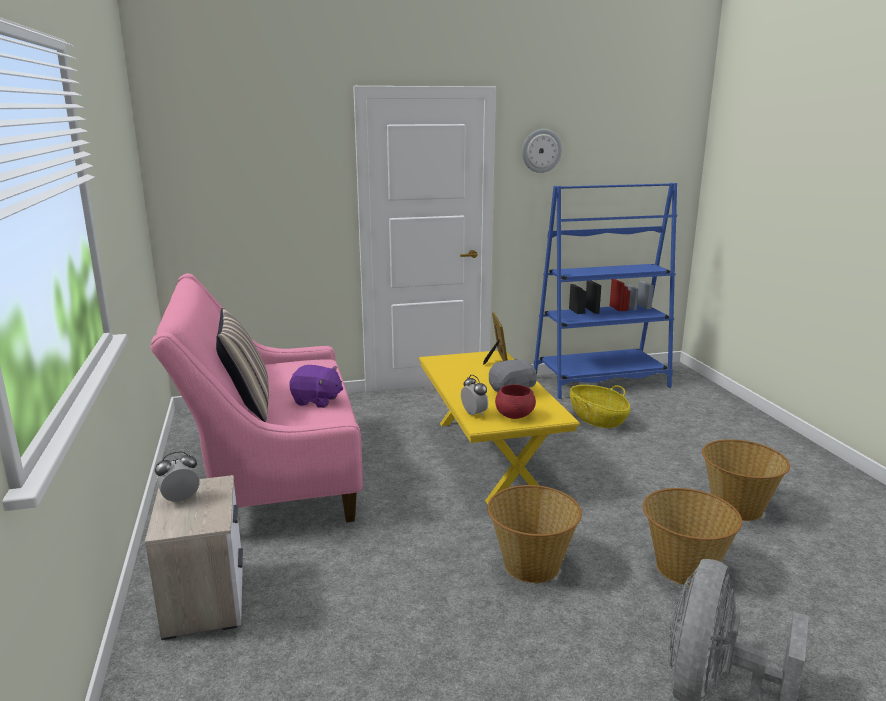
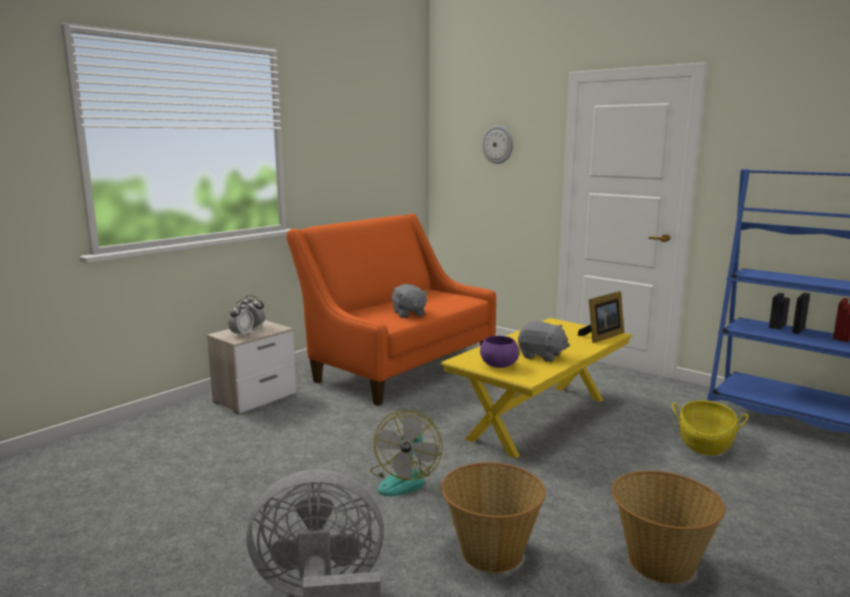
camera: 55 degrees right, 5 degrees down
pink sofa [150,273,363,522] -> orange sofa [286,213,496,406]
pillow [216,308,269,422] -> none
purple plush toy [289,365,343,408] -> grey plush toy [392,284,428,318]
alarm clock [461,375,488,416] -> alarm clock moved to [228,301,254,337]
basket [487,485,582,583] -> fan [370,410,443,496]
red bowl [495,384,536,419] -> purple bowl [480,336,520,368]
wall clock [522,129,562,173] -> wall clock moved to [482,126,513,164]

